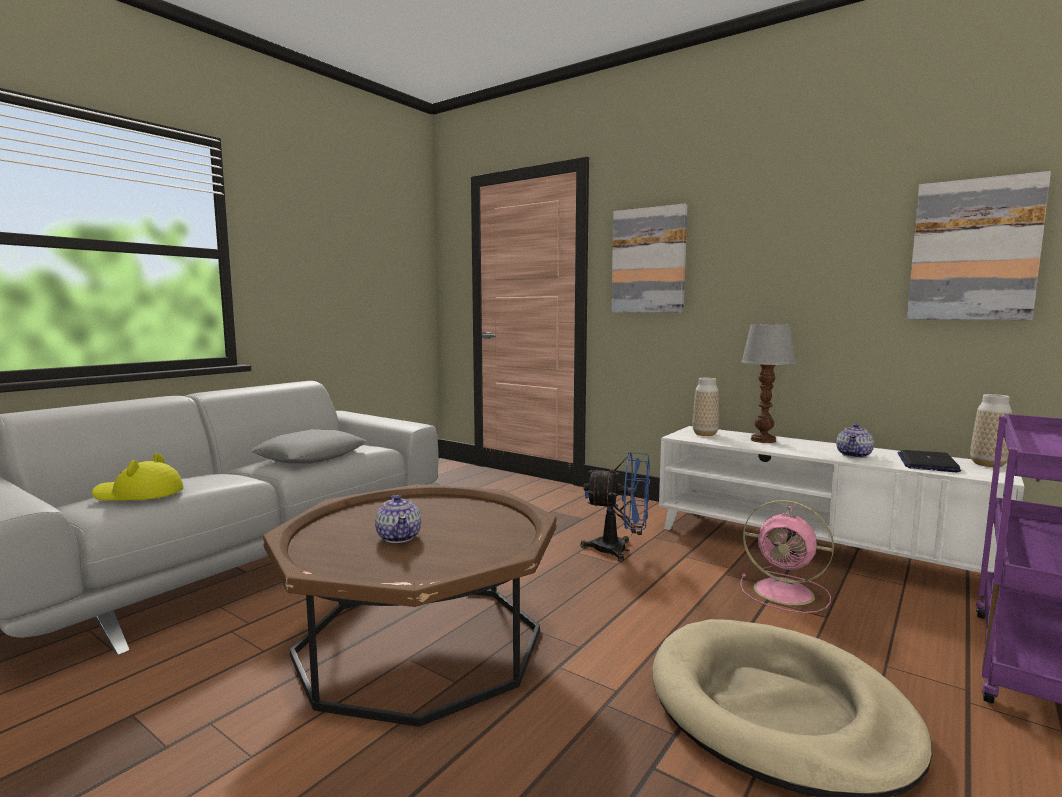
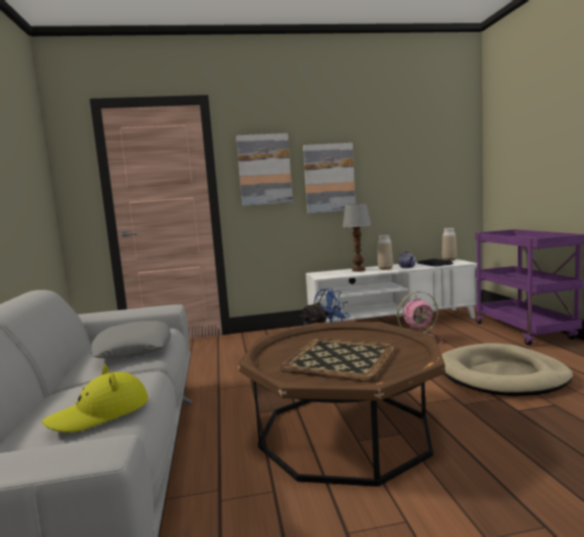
camera: 45 degrees left, 0 degrees up
teapot [375,495,421,543] -> tray [279,338,397,382]
vase [692,378,719,436] -> vase moved to [378,235,393,270]
picture [907,171,1051,320] -> picture moved to [303,143,356,214]

